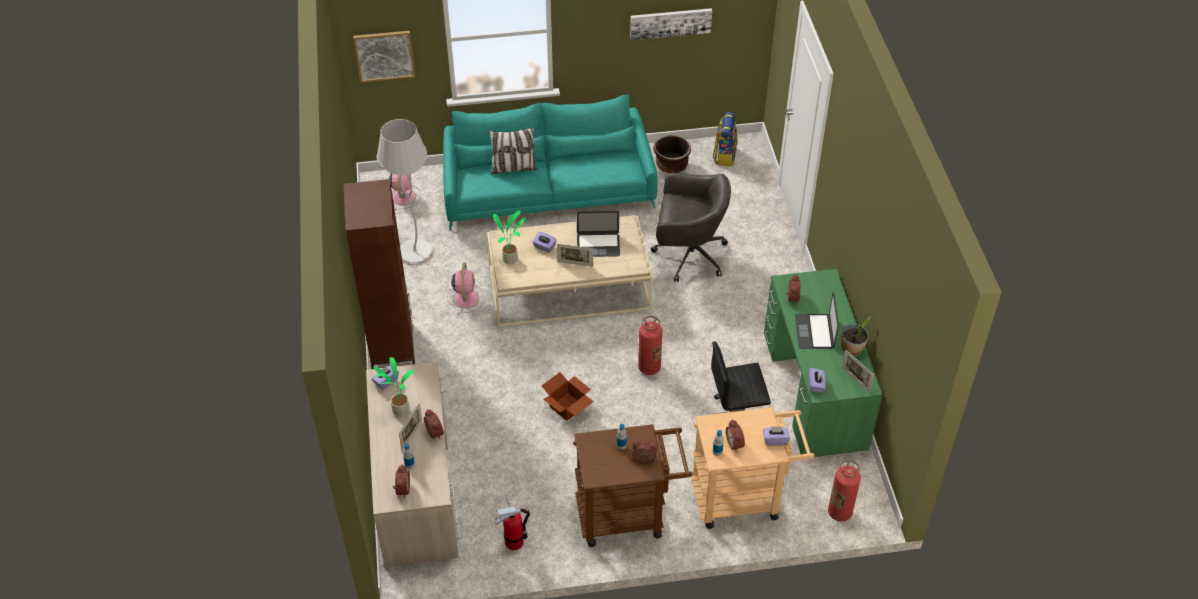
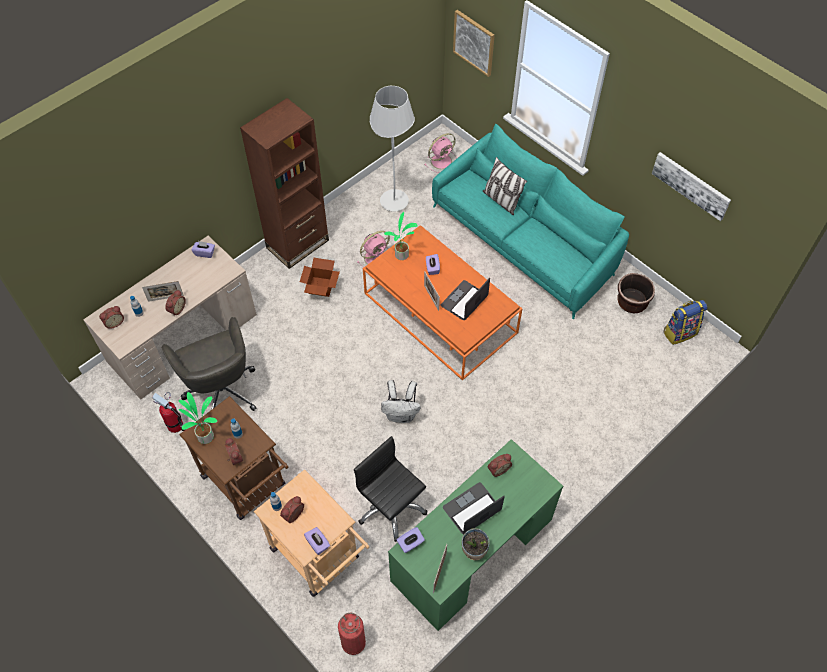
camera: 55 degrees right, 10 degrees up
potted plant [373,357,414,416] -> potted plant moved to [178,392,217,444]
beige coffee table [487,215,653,327] -> orange coffee table [363,225,522,381]
cardboard box [542,372,594,421] -> cardboard box moved to [300,258,340,297]
laptop [577,211,620,257] -> laptop turned 75 degrees clockwise [441,278,490,320]
fire extinguisher [638,316,662,375] -> white backpack [381,380,421,423]
grey office chair [651,173,731,282] -> grey office chair moved to [161,317,257,411]

